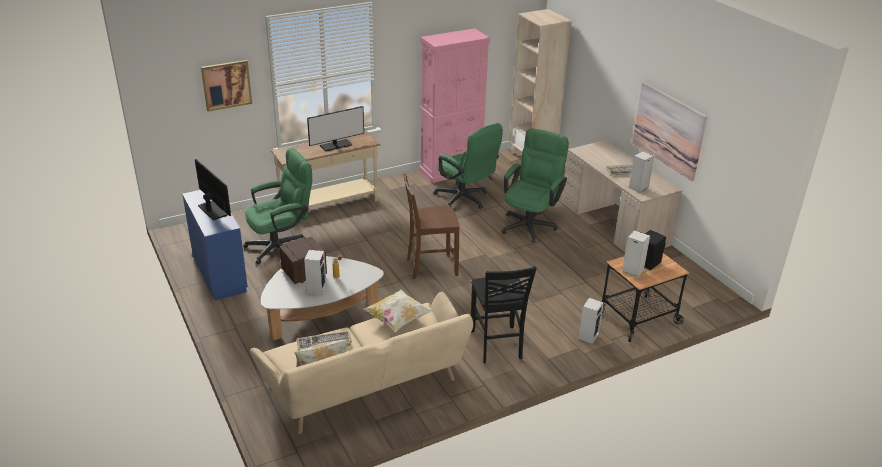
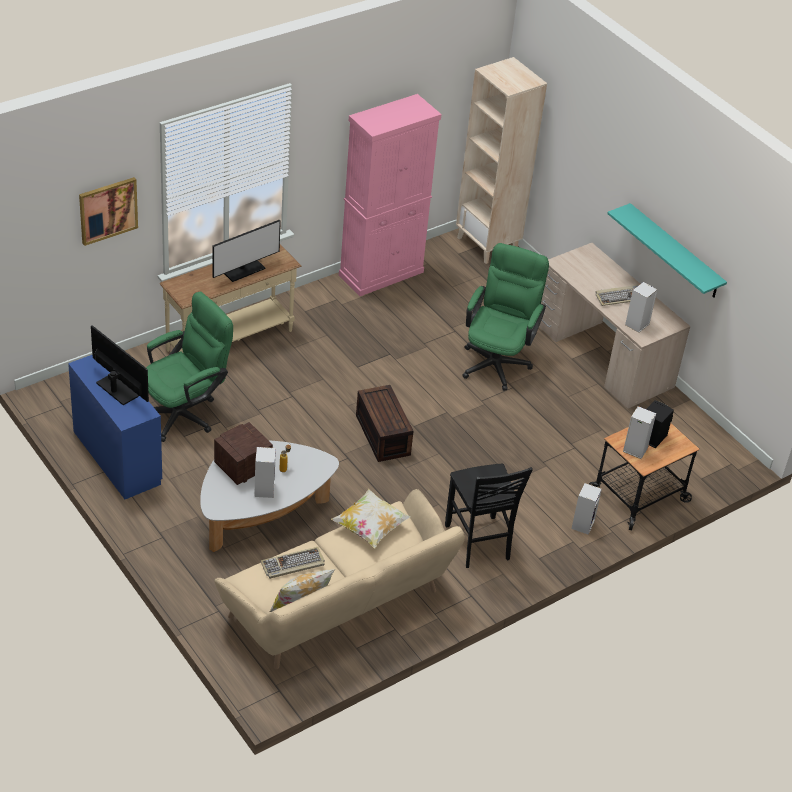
camera: 10 degrees left, 10 degrees up
brown chair [403,173,460,279] -> brown storage box [356,385,413,462]
green office chair [434,123,503,209] -> none
picture [632,82,707,181] -> turquoise shelf [607,203,727,298]

